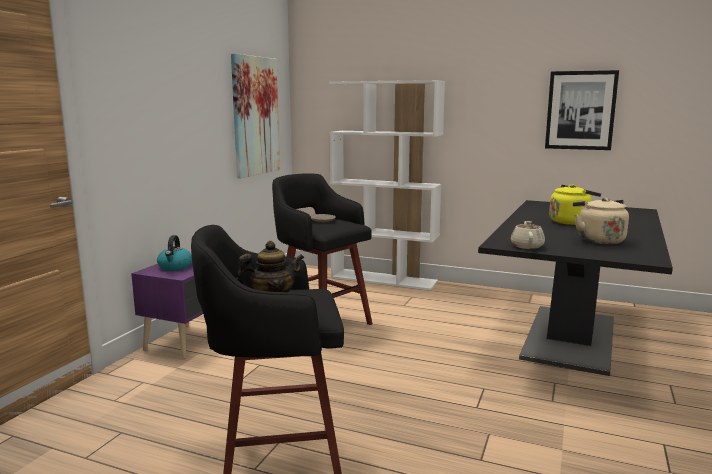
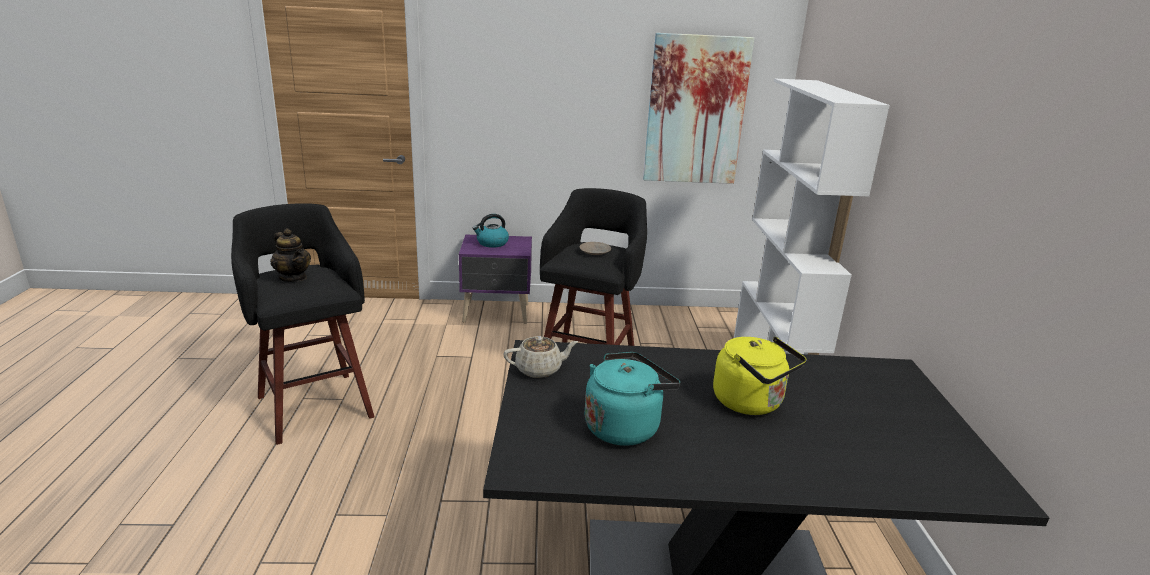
camera: 65 degrees right, 10 degrees up
picture [545,70,619,150] -> none
beige kettle [573,198,629,244] -> turquoise kettle [585,352,680,446]

